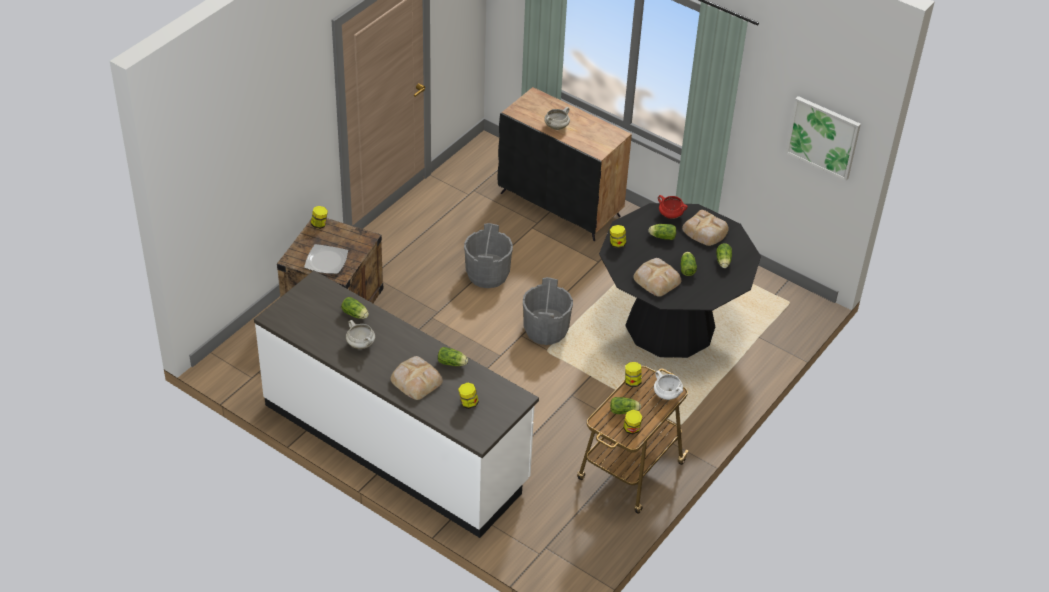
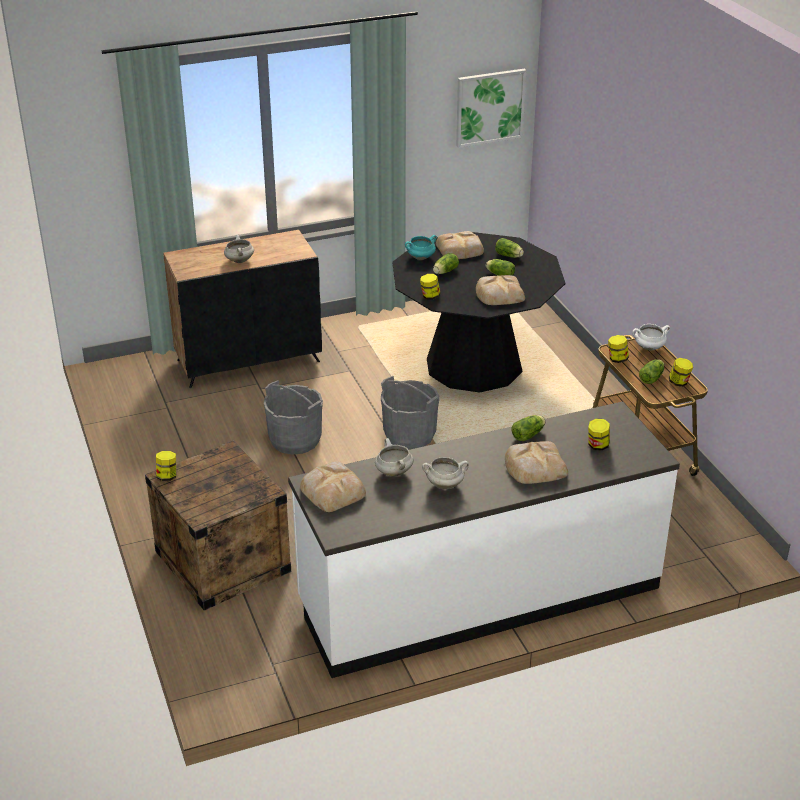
camera: 55 degrees left, 10 degrees down
plate [304,244,348,274] -> none
lettuce [341,297,369,319] -> white cooking pot [375,438,413,477]
red cooking pot [658,195,688,219] -> turquoise cooking pot [405,235,437,260]
none -> bread [300,461,366,512]

